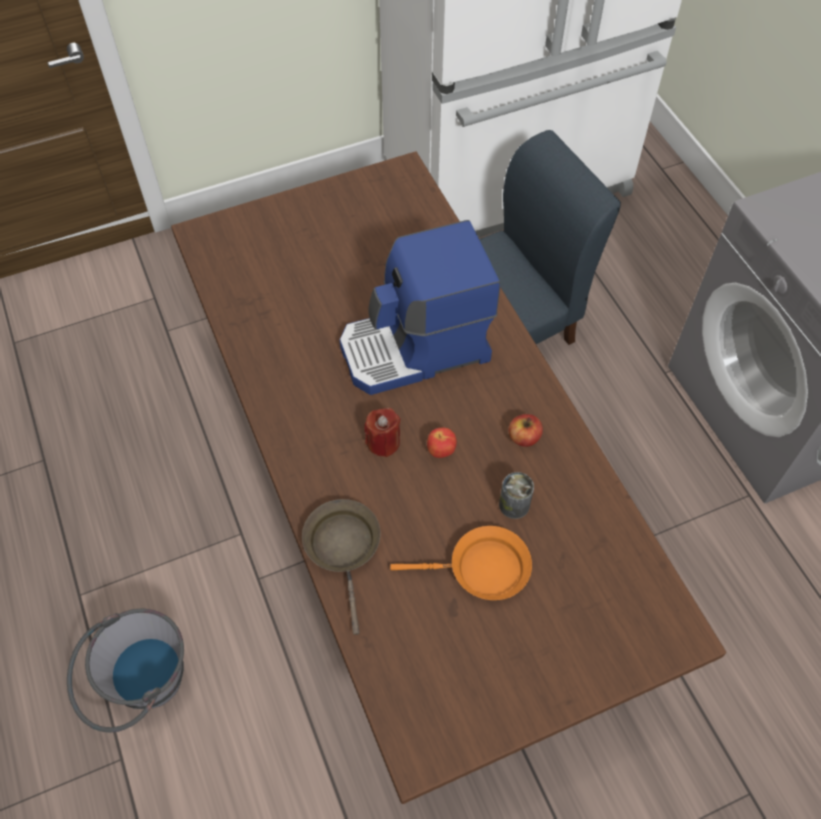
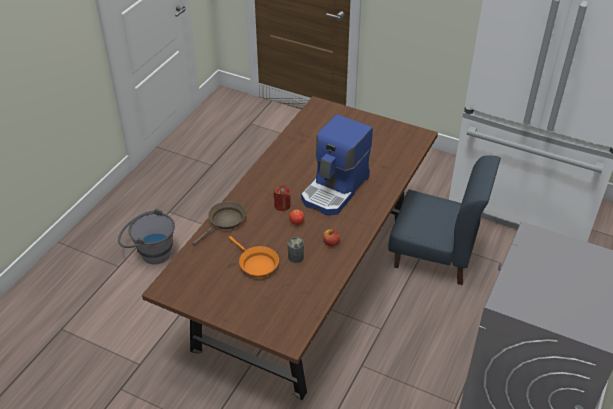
camera: 50 degrees right, 15 degrees down
coffee machine [339,220,500,395] -> coffee machine turned 90 degrees counterclockwise [301,114,373,215]

